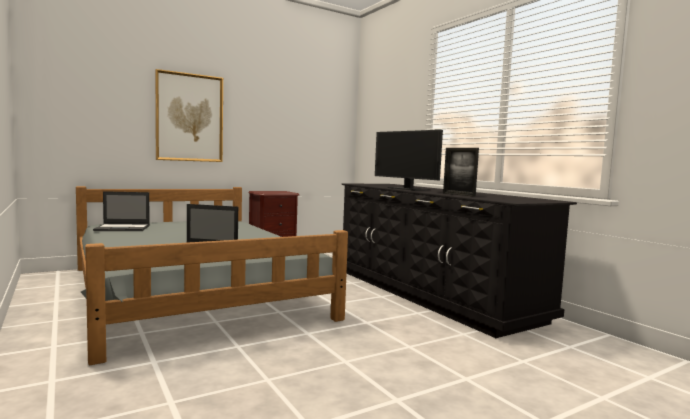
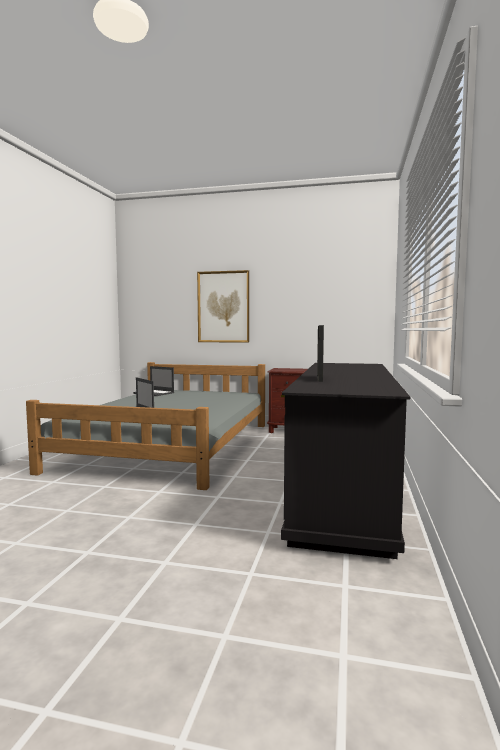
camera: 45 degrees right, 0 degrees up
monitor [375,130,443,191] -> none

